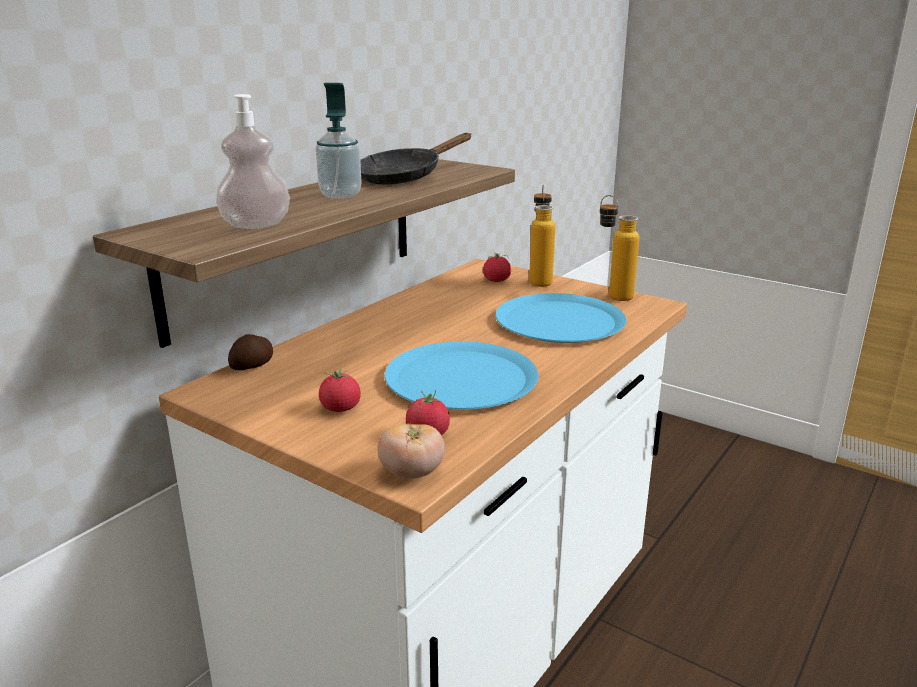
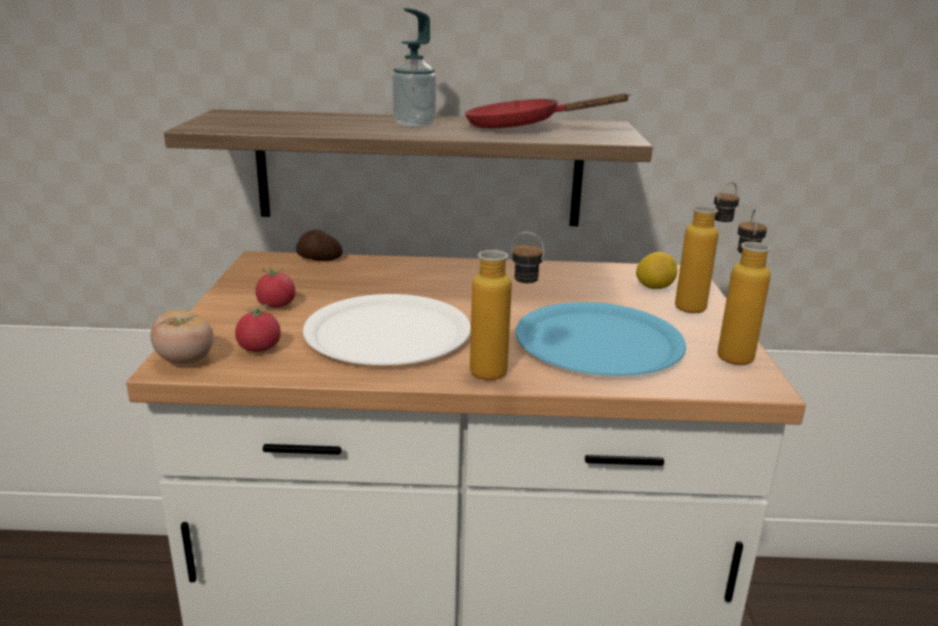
camera: 55 degrees right, 0 degrees up
soap dispenser [216,94,290,229] -> none
black frying pan [360,133,471,184] -> red frying pan [465,93,631,128]
blue plate [385,341,539,410] -> white plate [303,294,471,365]
tomato [483,253,511,282] -> lemon [636,252,678,289]
none -> bottle [470,232,545,380]

